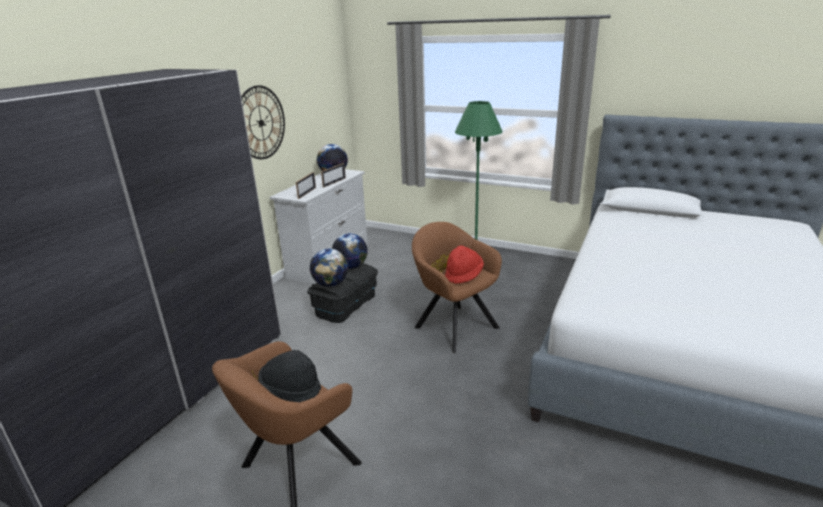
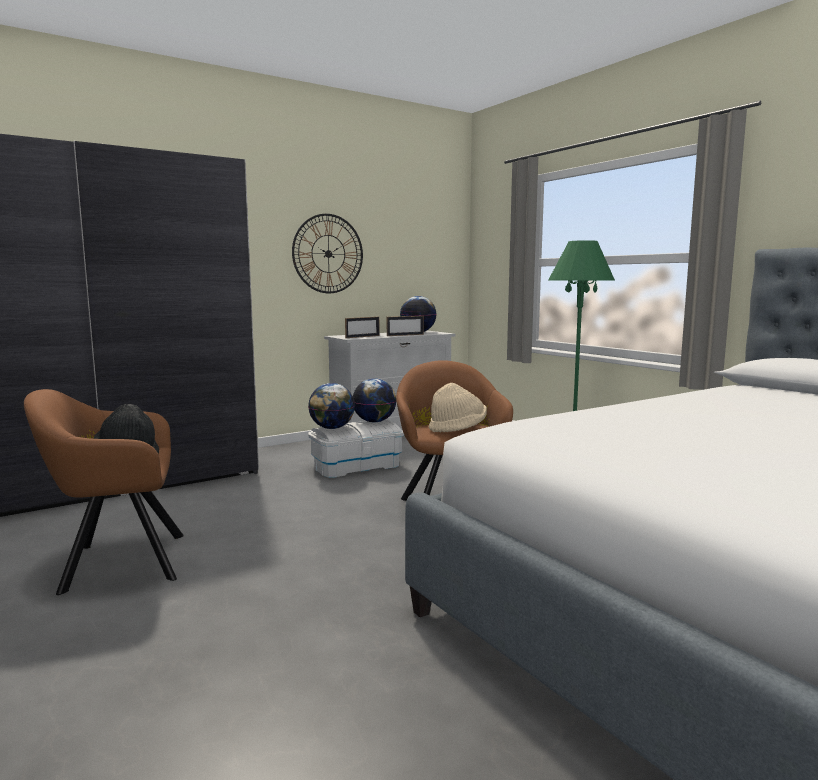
camera: 30 degrees right, 15 degrees down
black storage box [307,263,378,323] -> white storage box [308,420,404,478]
red hat [445,245,484,284] -> beige hat [429,383,487,432]

